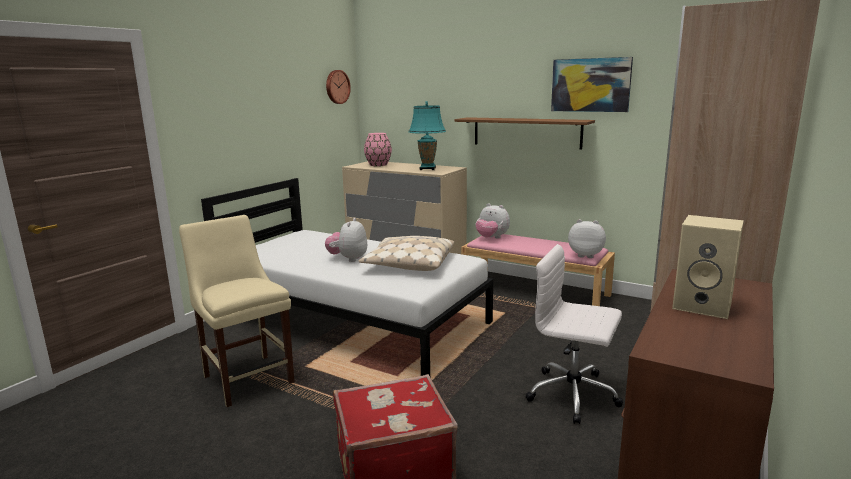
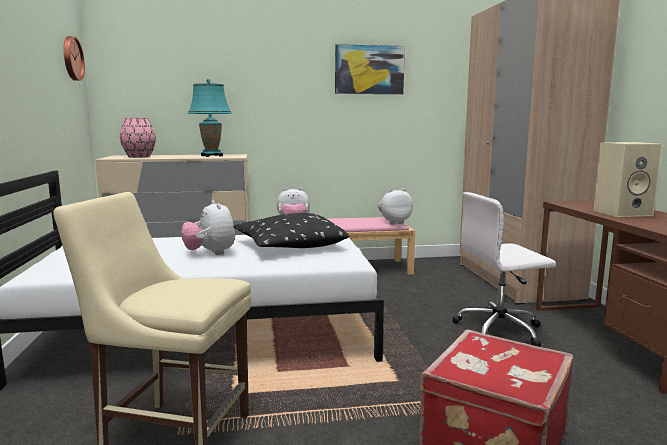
camera: 40 degrees left, 5 degrees down
beige pillow [359,236,454,271] -> black pillow [234,213,349,248]
brown shelf [455,117,595,150] -> none

